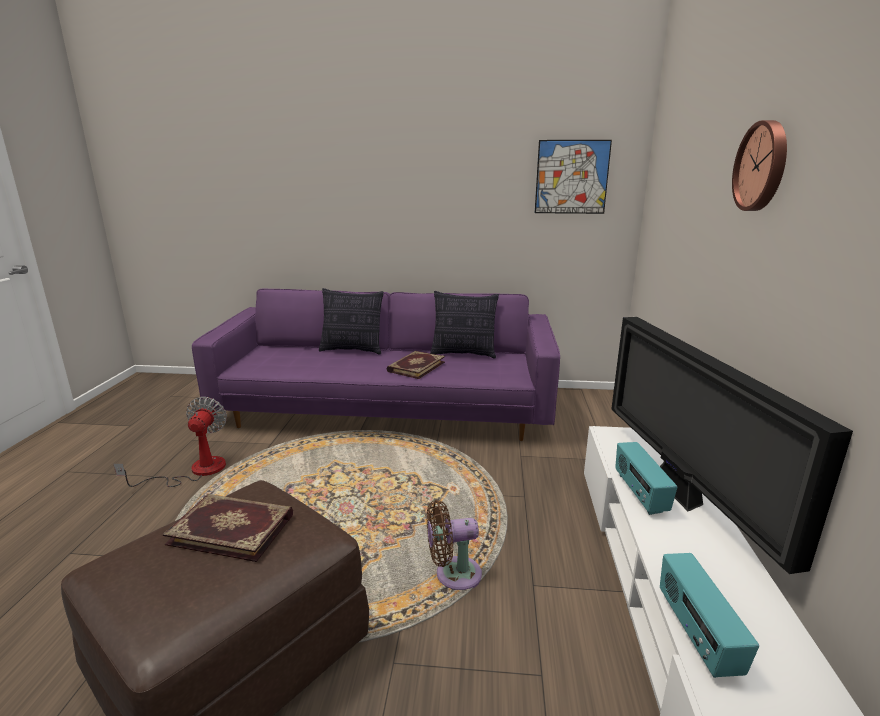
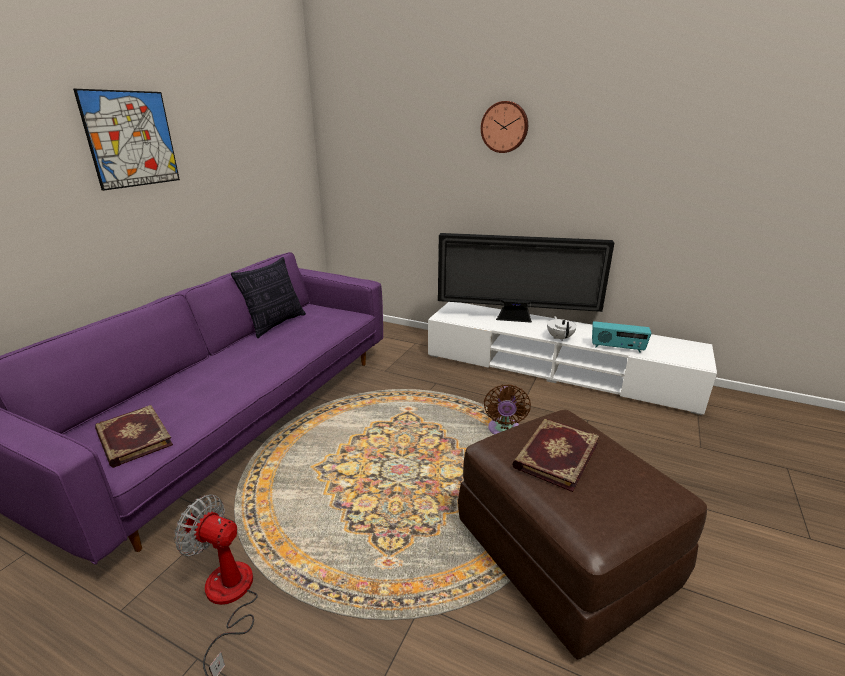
camera: 70 degrees left, 5 degrees up
pillow [319,288,384,355] -> none
book [387,351,445,379] -> book moved to [95,405,173,468]
picture [535,140,612,214] -> picture moved to [73,89,180,191]
radio [615,442,677,515] -> none
none -> white teapot [547,316,577,341]

